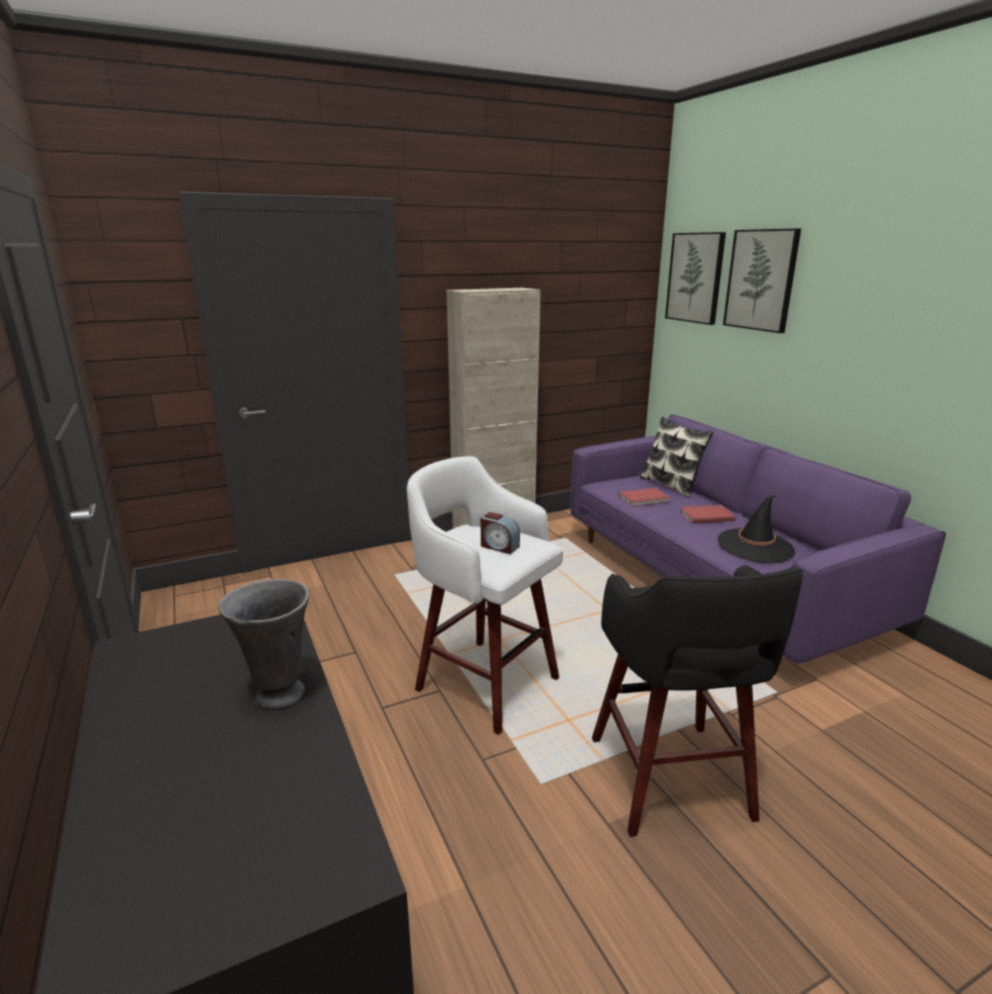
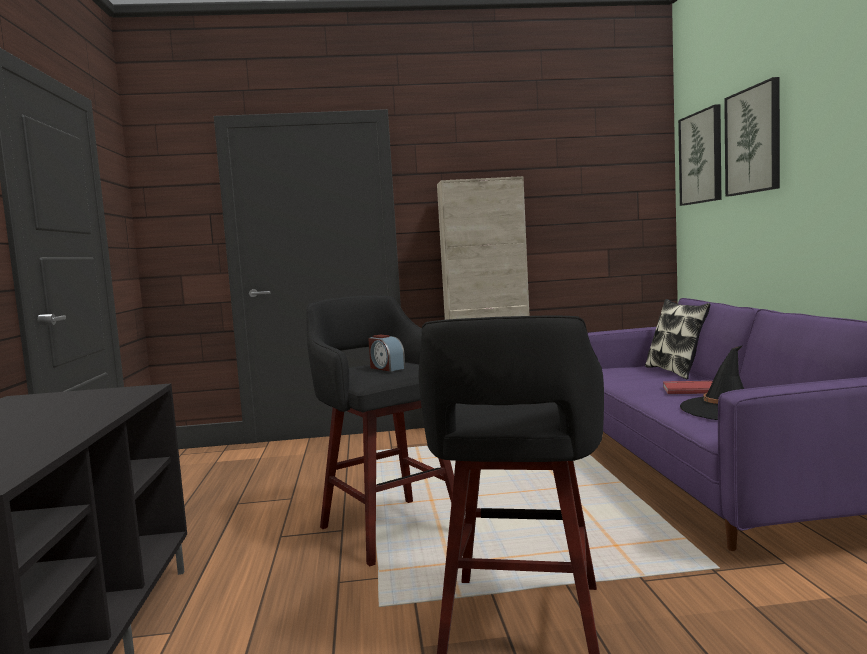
camera: 20 degrees right, 15 degrees down
grey vase [218,579,309,709] -> none
white stool [407,456,563,735] -> black stool [306,295,465,566]
red book [619,488,670,506] -> none

